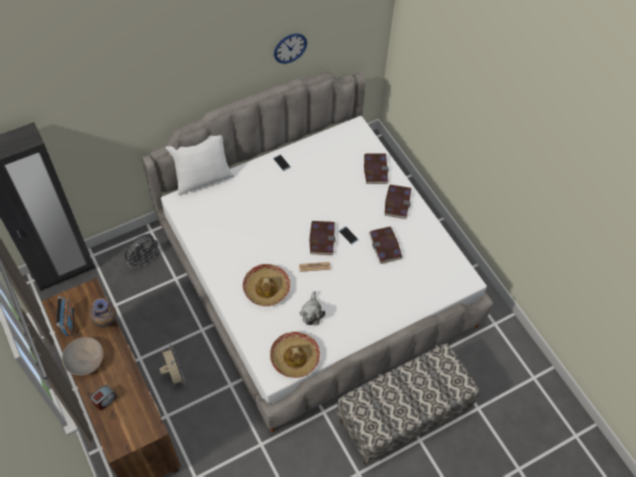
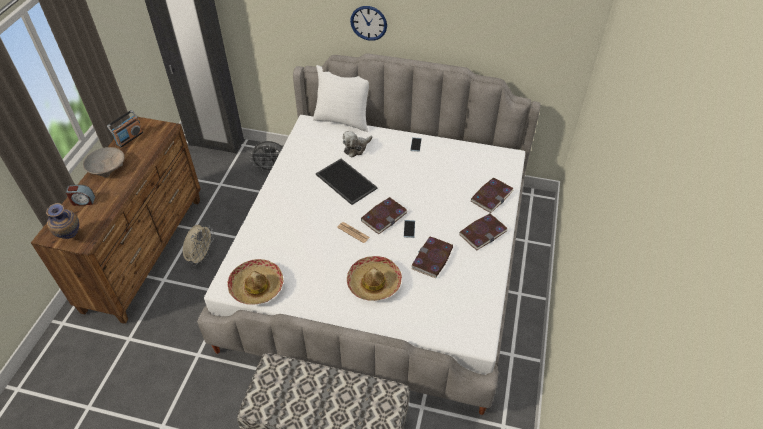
camera: 45 degrees right, 10 degrees down
vase [90,298,116,327] -> vase moved to [46,203,79,239]
hat [243,264,290,306] -> hat moved to [347,256,402,301]
wall clock [274,33,307,64] -> wall clock moved to [350,6,387,41]
plush toy [300,291,325,326] -> plush toy moved to [342,131,372,158]
none -> tray [316,159,378,205]

